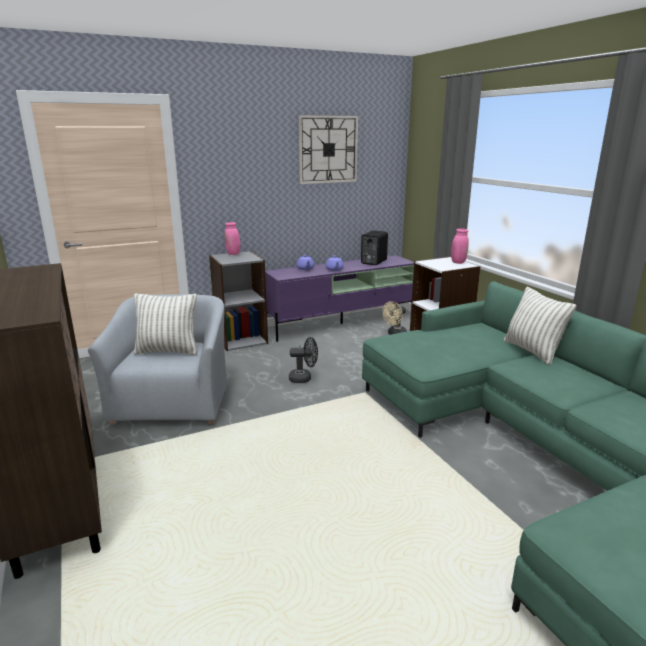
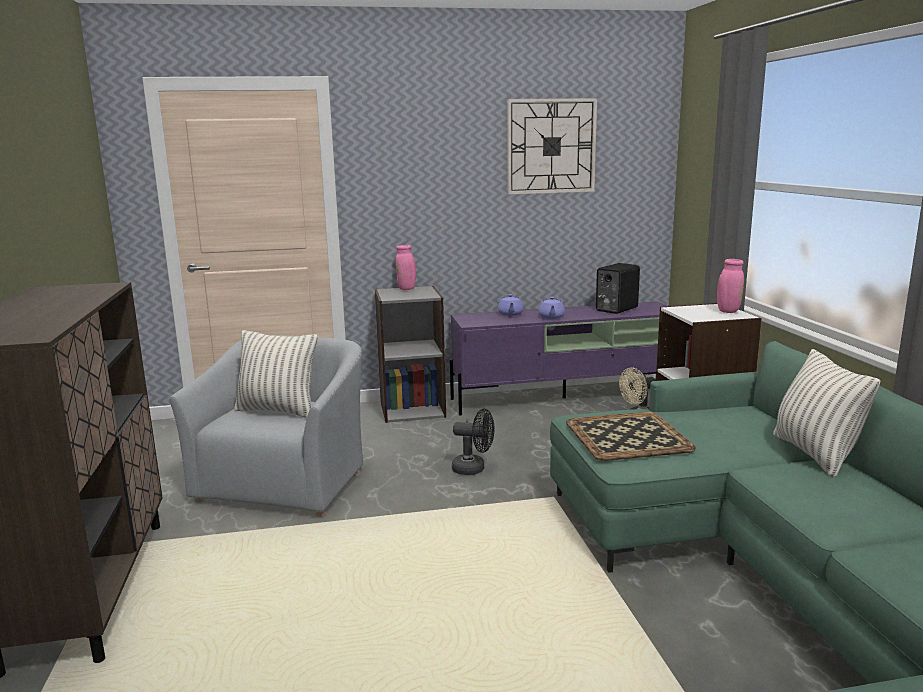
camera: 15 degrees right, 5 degrees down
none -> tray [566,412,696,461]

